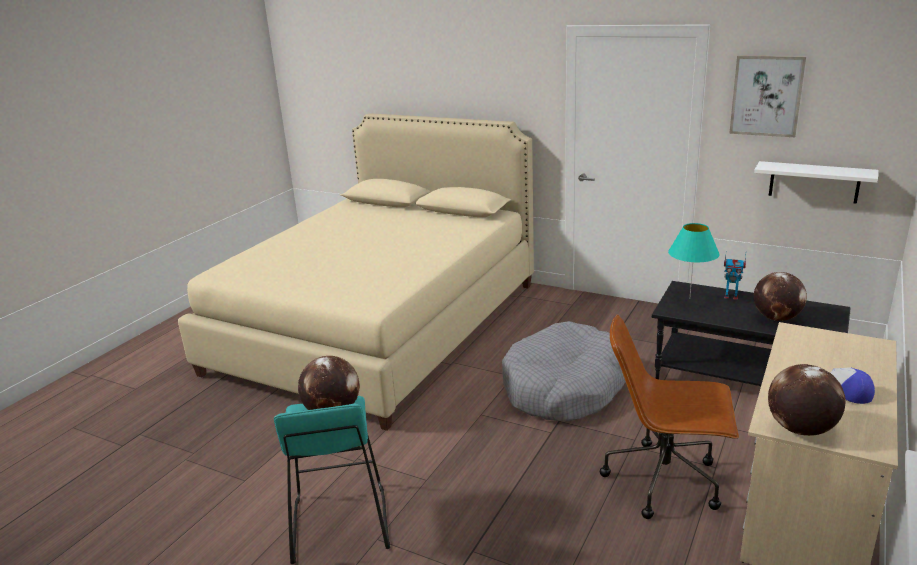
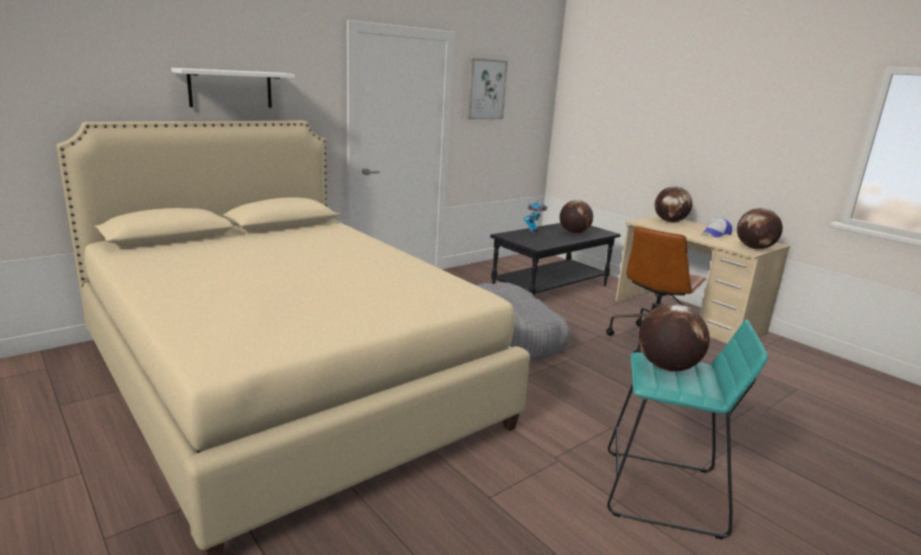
camera: 70 degrees left, 5 degrees down
turquoise table lamp [668,223,720,295] -> none
white shelf [754,161,878,204] -> white shelf moved to [171,68,295,108]
none -> globe [655,186,692,223]

